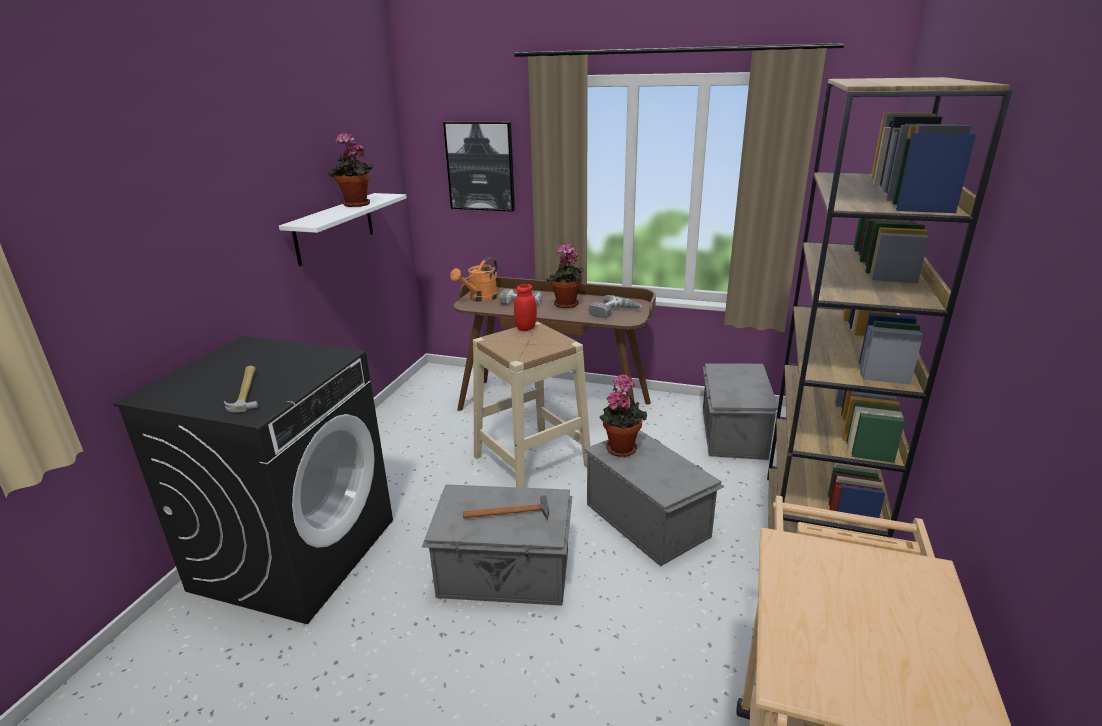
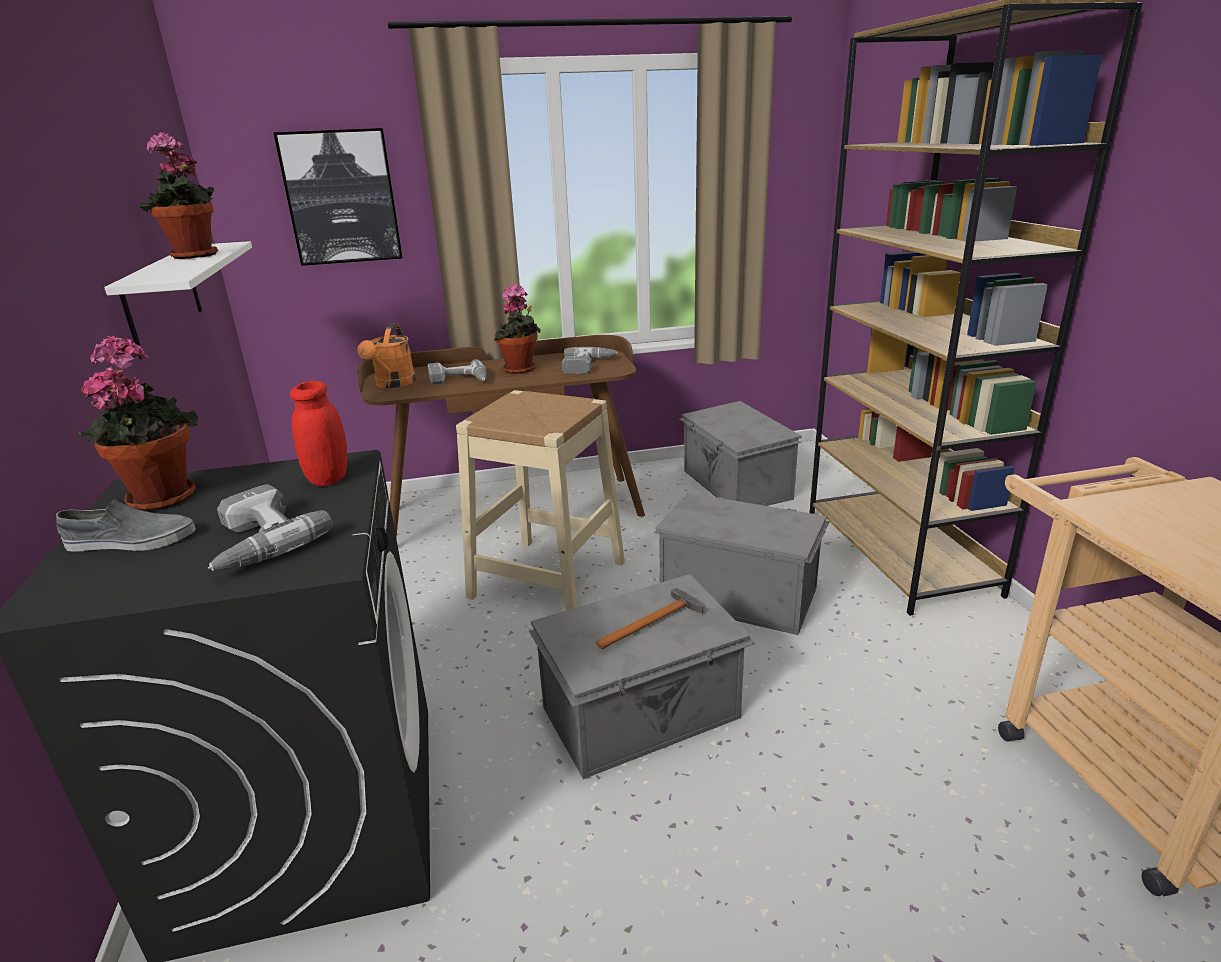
camera: 30 degrees left, 0 degrees up
hammer [224,366,258,412] -> power drill [208,484,333,571]
red jar [514,284,537,331] -> red jar moved to [290,381,347,486]
potted plant [599,374,647,457] -> potted plant moved to [76,336,198,511]
none -> grey shoe [56,499,196,552]

